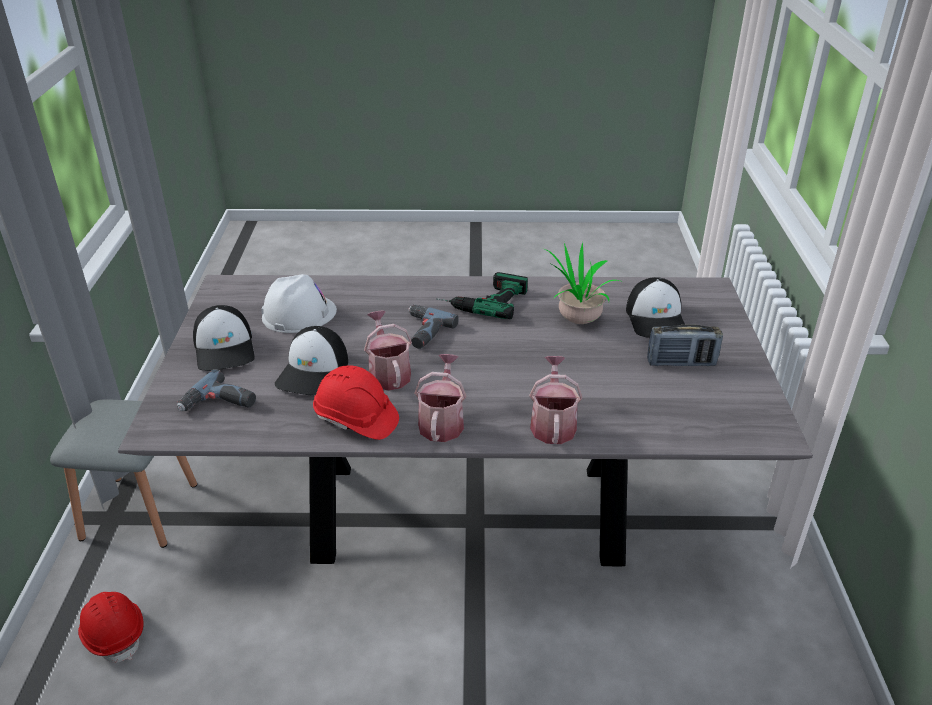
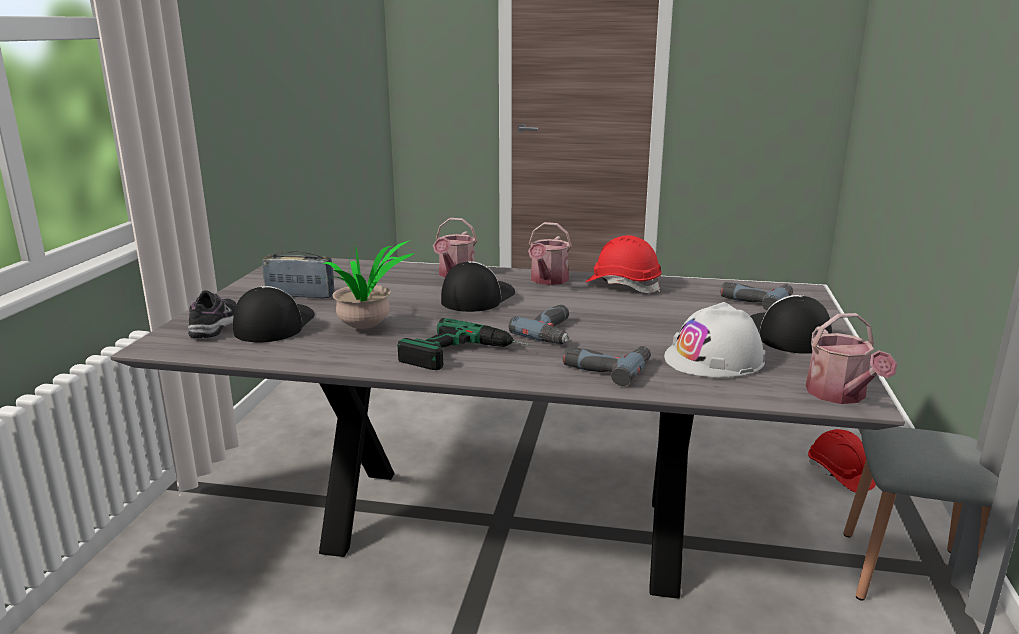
camera: 170 degrees left, 15 degrees down
cap [275,326,348,395] -> cap moved to [441,261,515,312]
watering can [364,310,412,391] -> watering can moved to [805,313,897,404]
none -> shoe [188,290,237,339]
none -> power drill [563,346,651,386]

